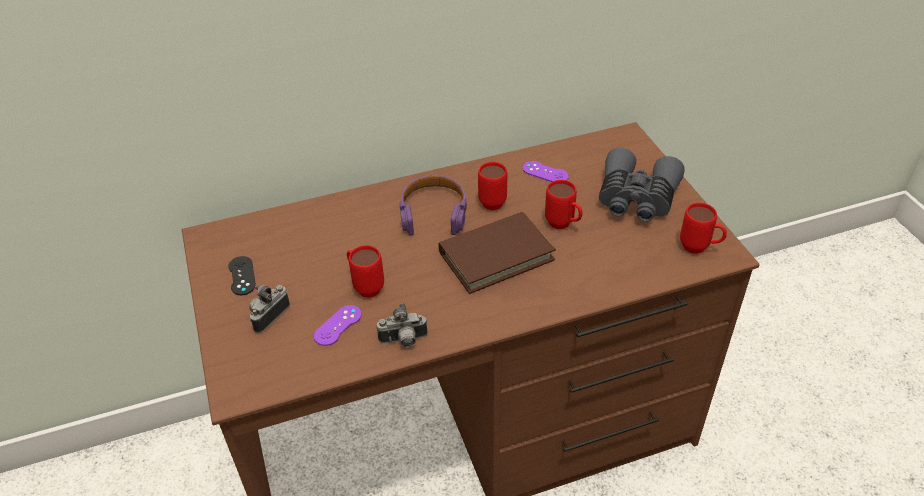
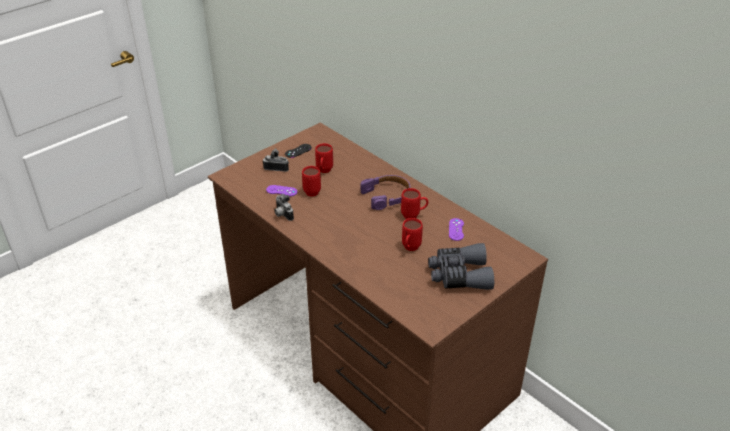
camera: 65 degrees right, 5 degrees down
brown book [438,212,556,294] -> none
red mug [680,203,727,254] -> red mug moved to [315,143,333,173]

